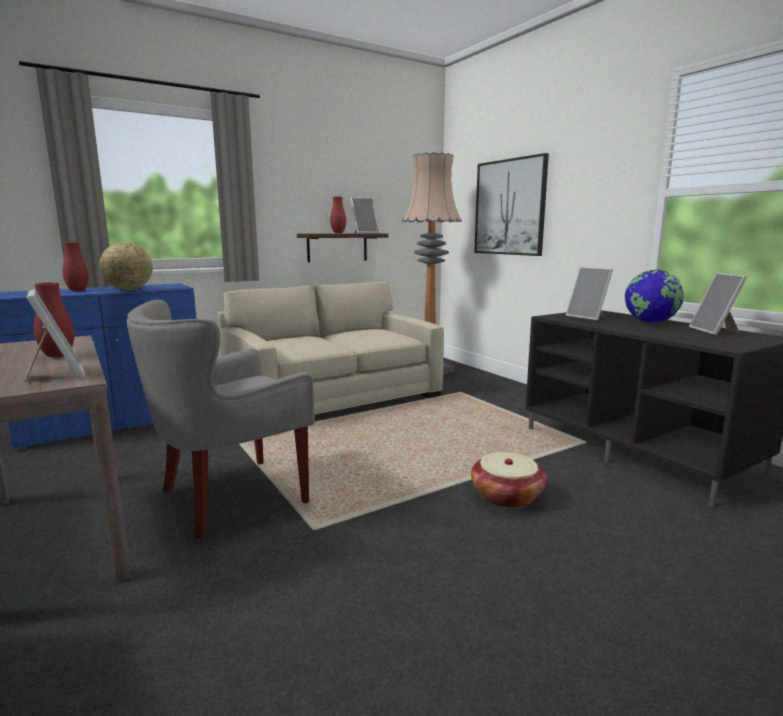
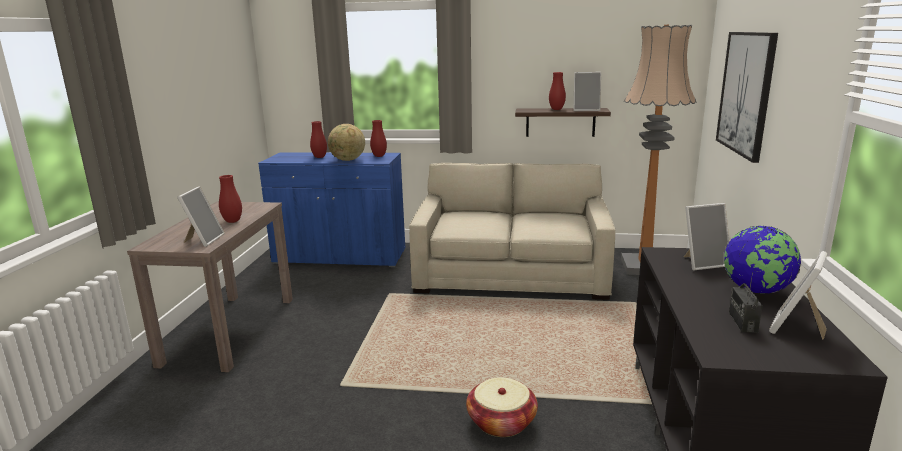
camera: 40 degrees right, 5 degrees up
grey armchair [127,300,315,539] -> none
picture frame [566,267,613,321] -> picture frame turned 105 degrees counterclockwise [684,203,730,270]
none -> red vase [370,120,387,157]
none -> radio [729,273,763,333]

